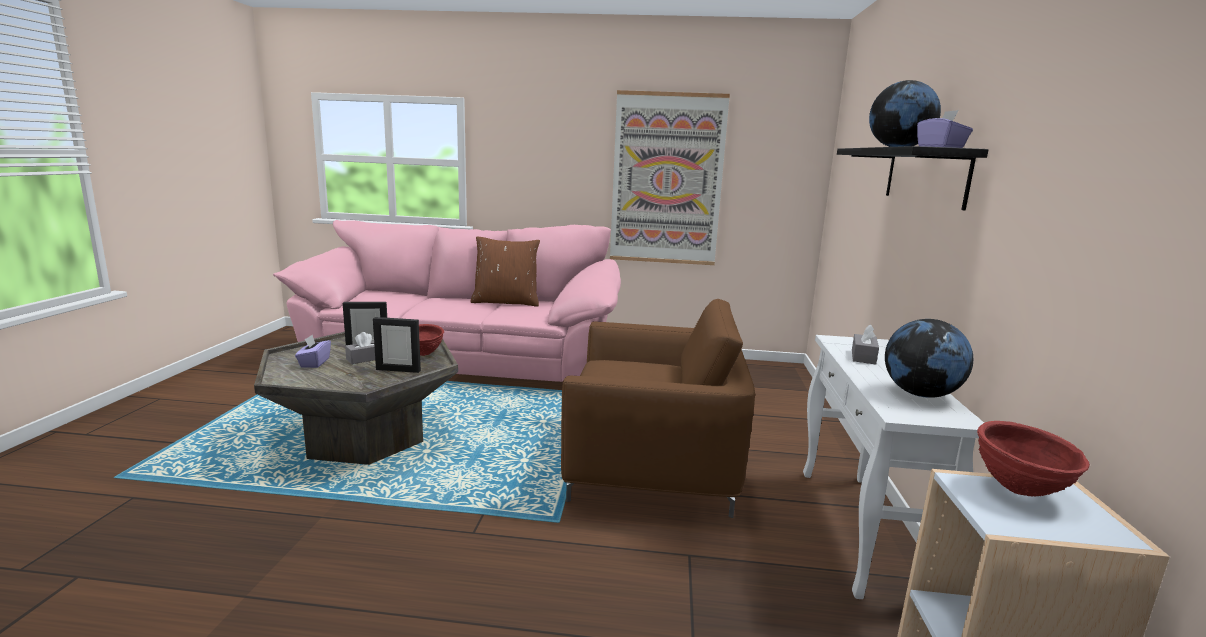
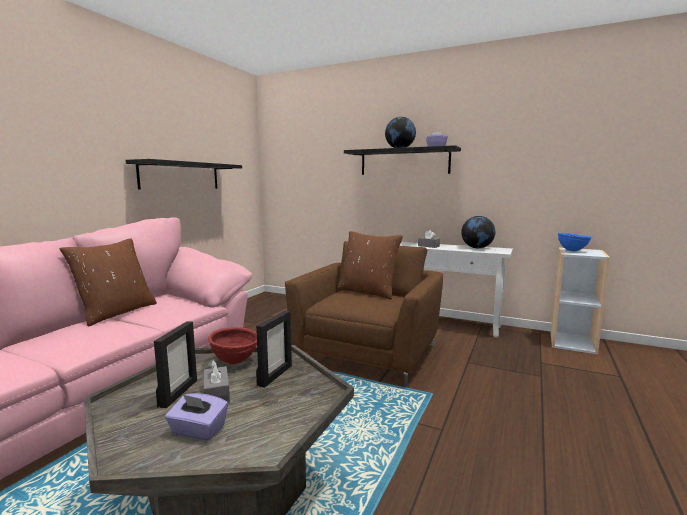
camera: 70 degrees left, 5 degrees down
picture [610,90,730,265] -> black shelf [126,159,242,189]
red bowl [977,421,1090,497] -> blue bowl [558,233,592,252]
none -> brown pillow [337,231,403,299]

